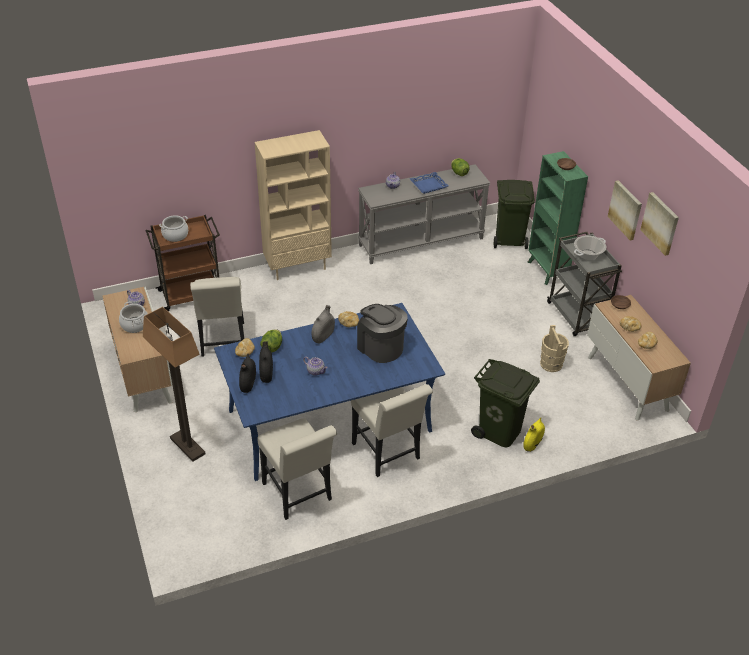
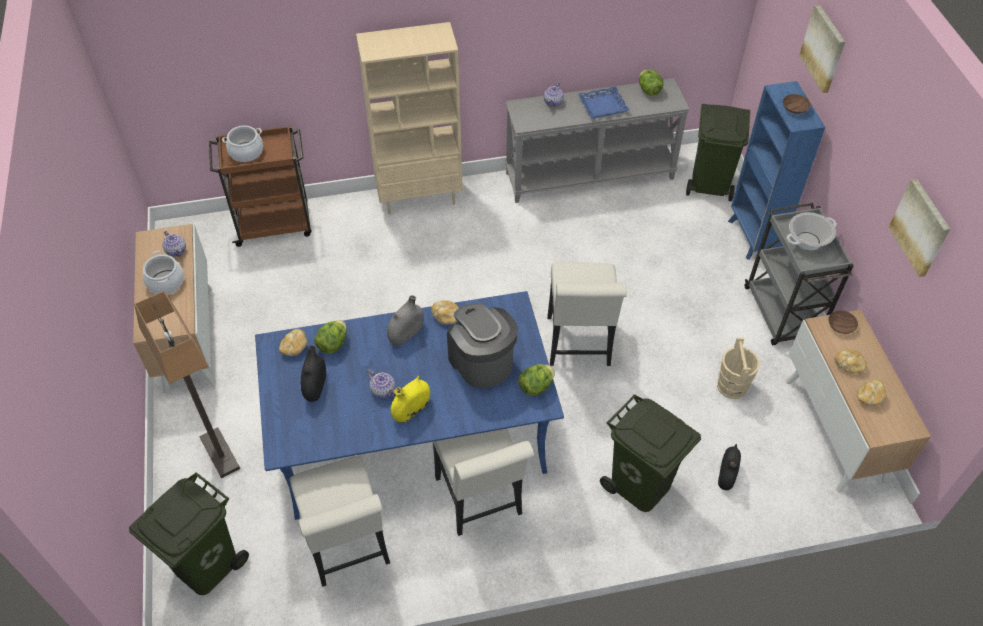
camera: 10 degrees right, 10 degrees up
white chair [190,277,244,357] -> white chair moved to [547,262,627,366]
black vase [239,354,256,393] -> black vase moved to [718,444,741,490]
yellow vase [523,417,545,452] -> yellow vase moved to [391,376,430,423]
green bookcase [527,151,588,285] -> blue bookcase [728,81,825,260]
picture [608,180,642,241] -> picture moved to [799,4,845,93]
none -> green trash can [129,472,249,595]
none -> lettuce [518,364,555,396]

